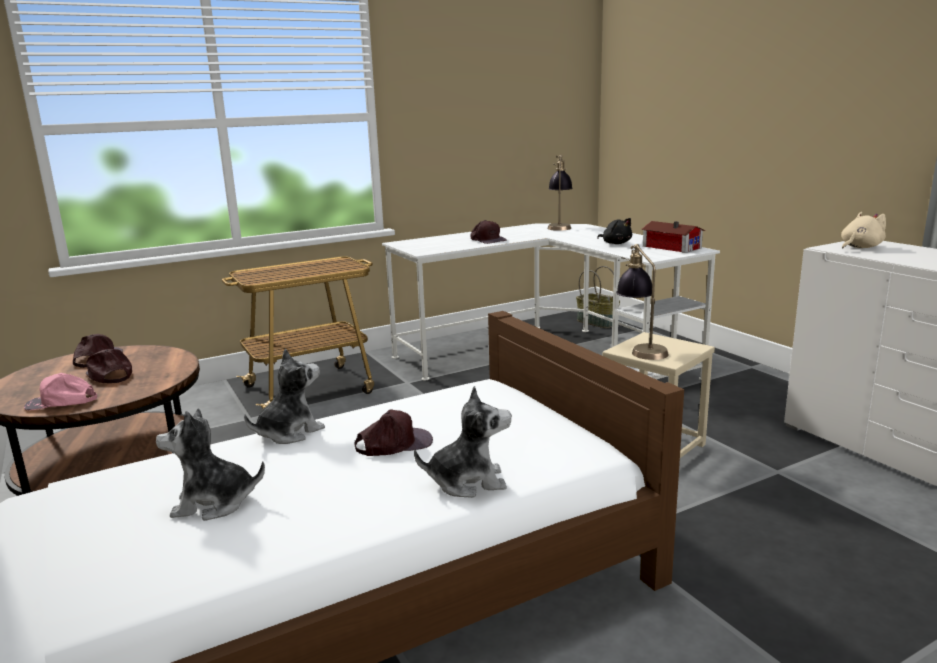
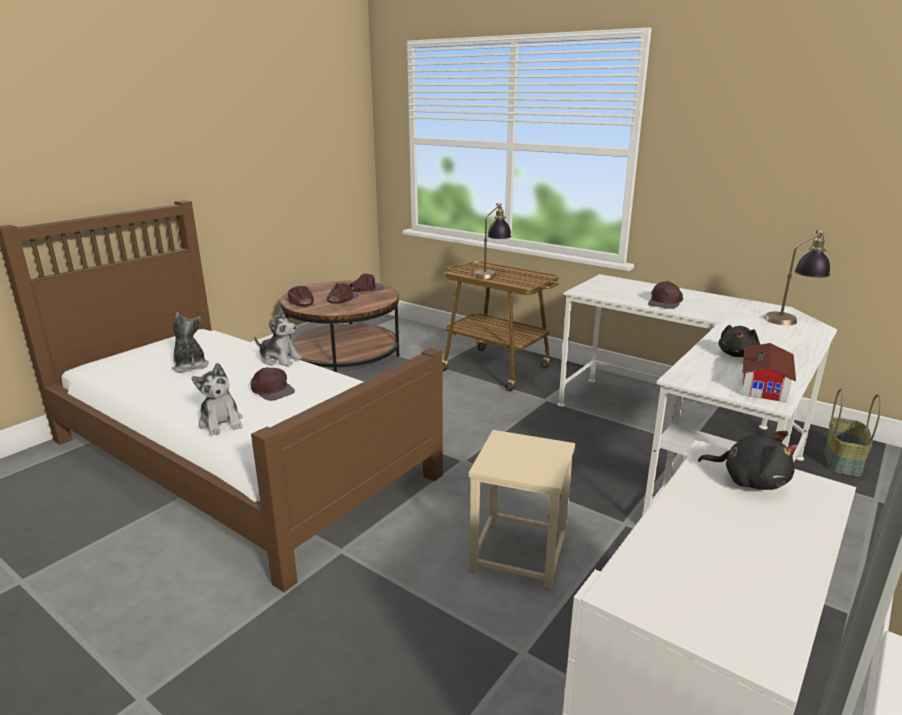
camera: 65 degrees right, 5 degrees up
pink cap [24,373,97,410] -> brown cap [286,286,314,307]
table lamp [616,244,669,360] -> table lamp moved to [473,203,511,279]
beige plush toy [841,212,886,249] -> black plush toy [698,431,797,490]

